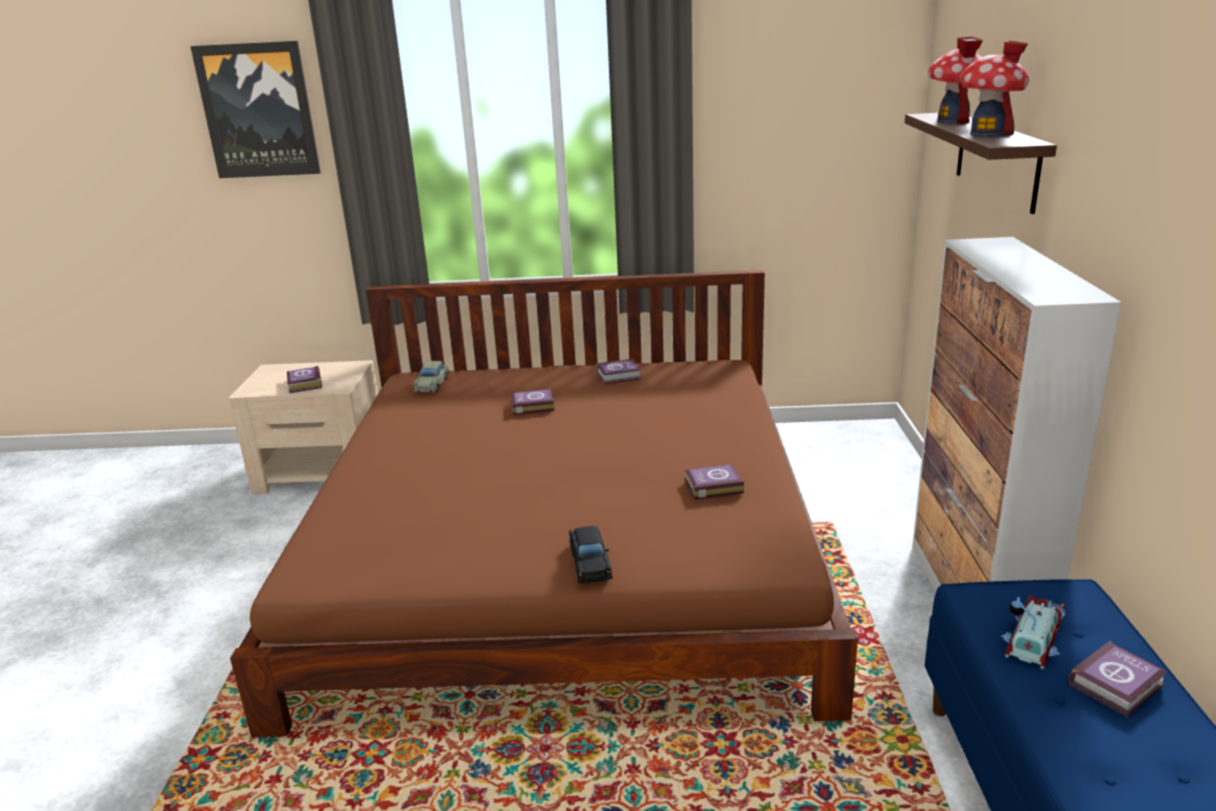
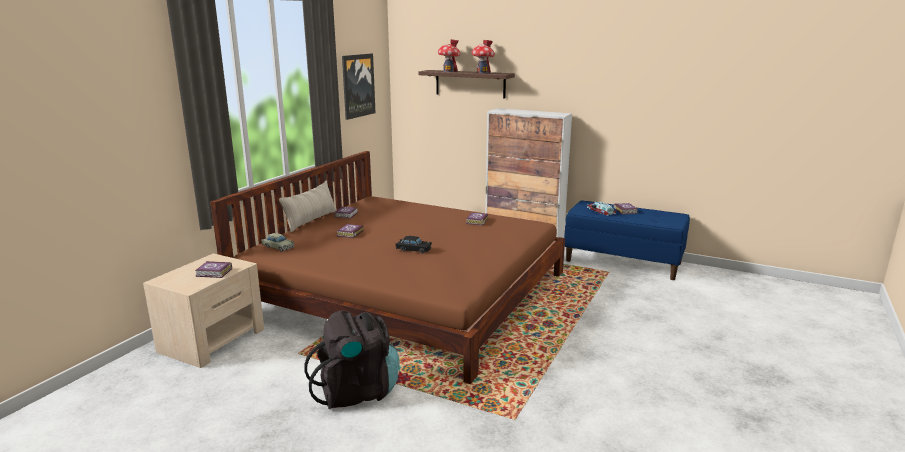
camera: 65 degrees left, 5 degrees down
picture [190,41,321,178] -> picture moved to [342,53,376,120]
black toy car [569,526,613,584] -> black toy car moved to [395,236,432,254]
none -> beige pillow [279,181,337,232]
none -> black backpack [304,311,400,409]

